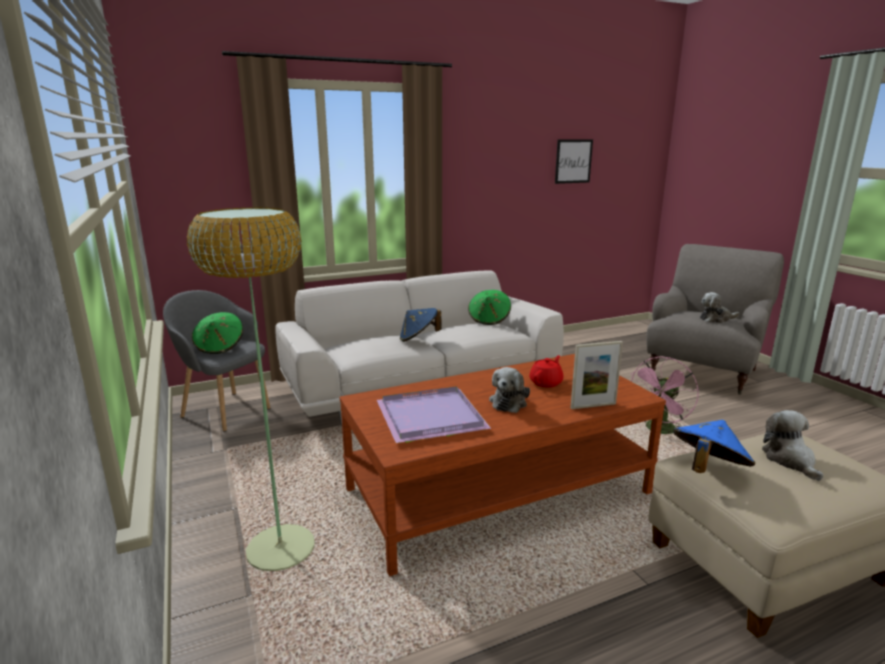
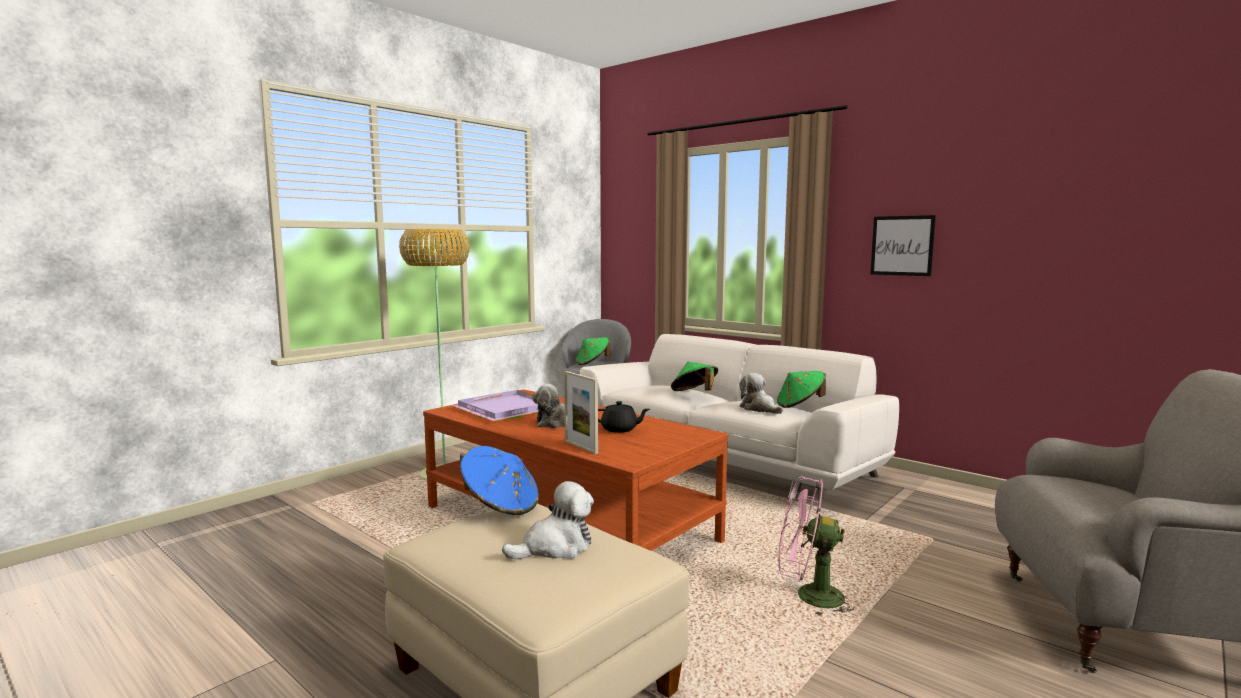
camera: 65 degrees right, 10 degrees down
blue hat [400,308,442,342] -> green hat [671,361,718,391]
red teapot [529,355,563,388] -> black teapot [598,401,650,433]
picture [555,140,593,184] -> picture moved to [870,215,936,276]
plush toy [700,292,740,323] -> plush toy moved to [739,373,783,414]

